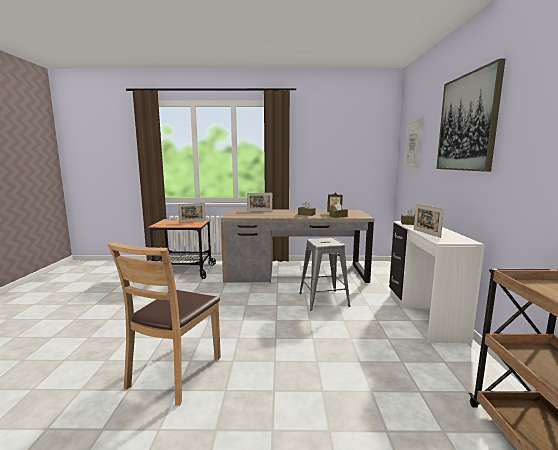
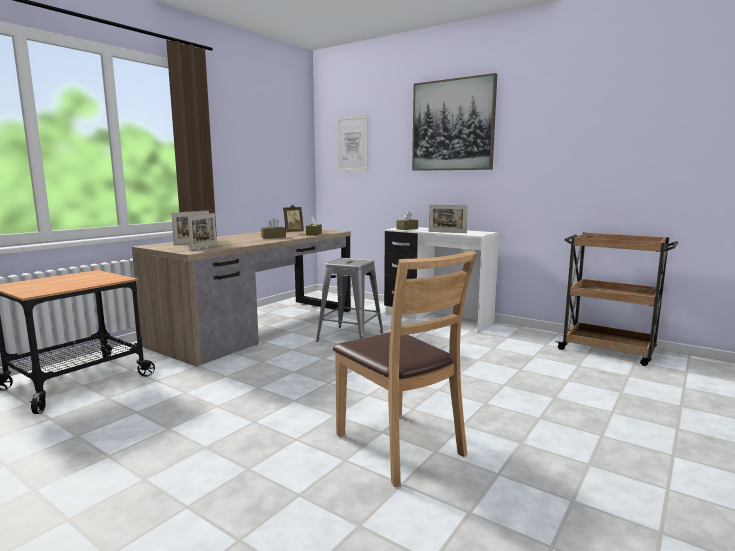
camera: 55 degrees left, 0 degrees up
picture frame [178,203,206,223] -> picture frame moved to [188,213,217,250]

